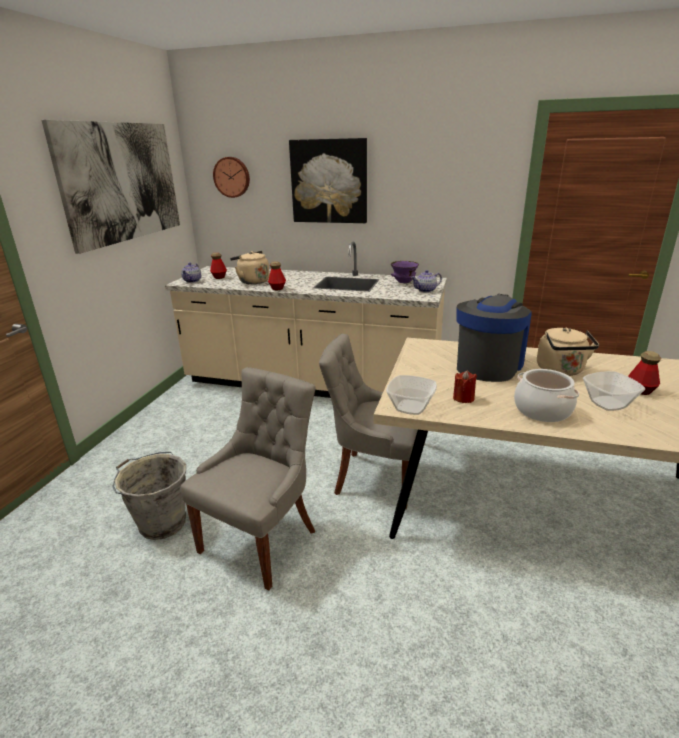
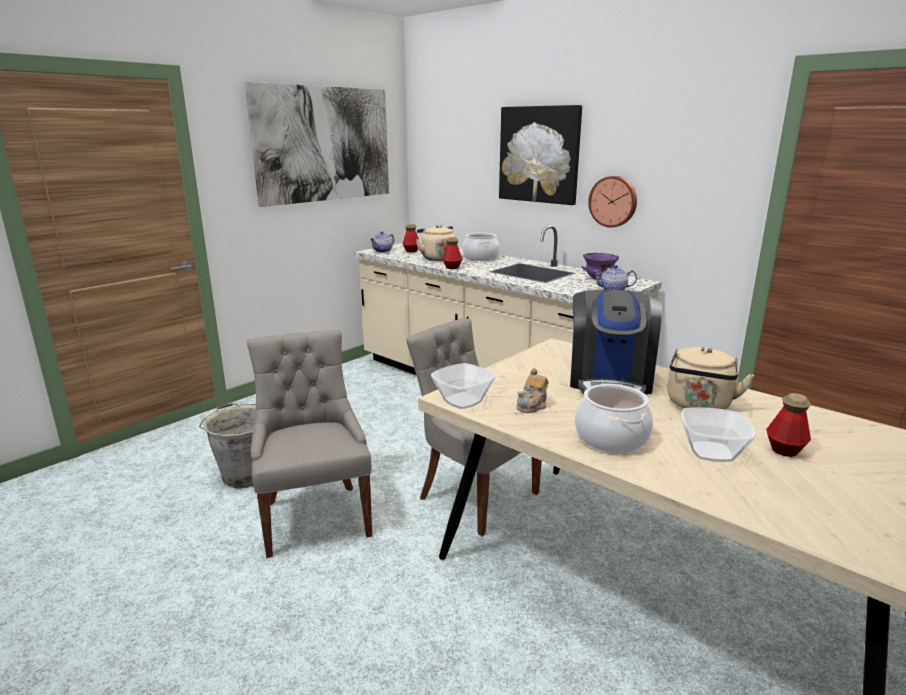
camera: 25 degrees right, 5 degrees down
grey chair [180,367,316,591] -> grey chair turned 75 degrees counterclockwise [247,330,372,558]
wall clock [213,157,250,198] -> wall clock moved to [588,176,637,228]
red candle [453,371,477,403] -> teapot [516,368,549,413]
coffee machine [456,294,532,382] -> coffee machine turned 135 degrees clockwise [570,289,662,394]
none -> cooking pot [463,233,500,261]

